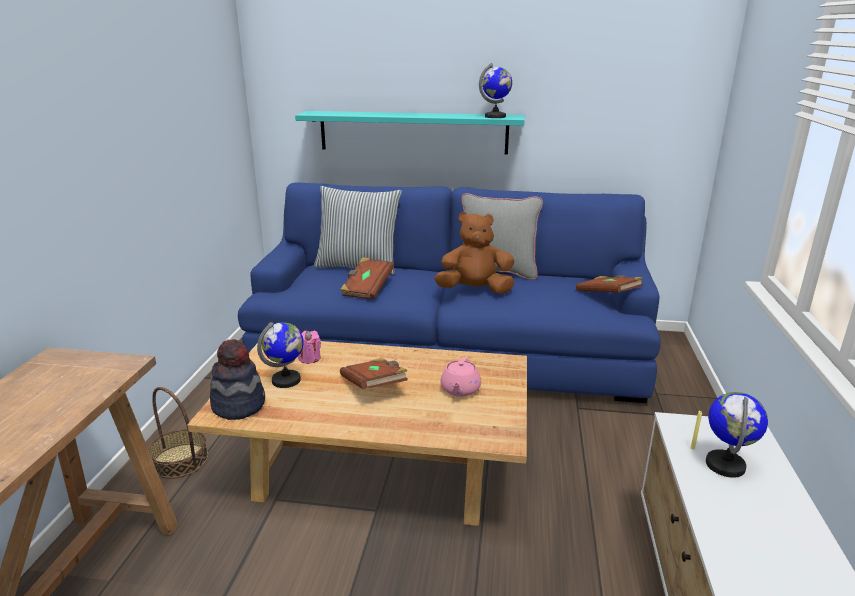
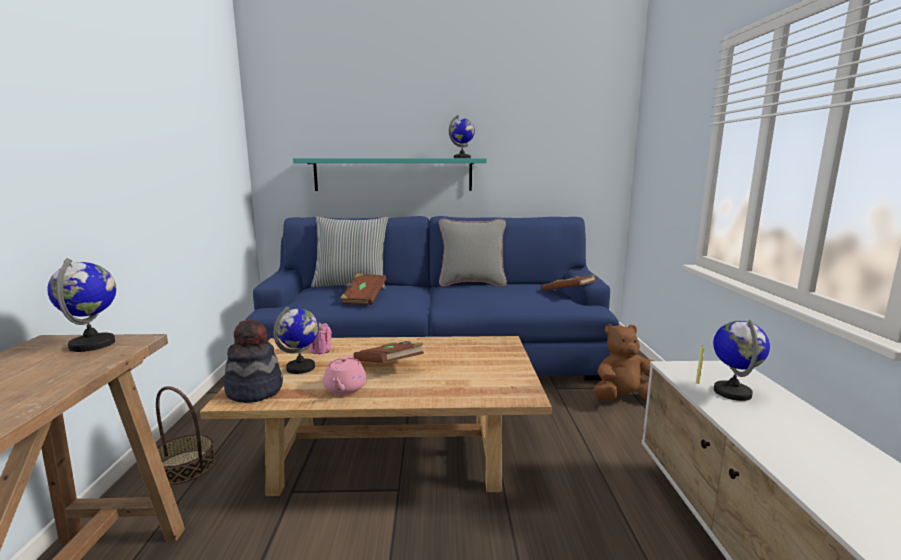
camera: 10 degrees left, 10 degrees down
brown plush toy [434,212,514,294] -> brown plush toy moved to [593,324,654,400]
pink teapot [440,357,481,397] -> pink teapot moved to [323,356,367,395]
none -> globe [47,258,116,352]

